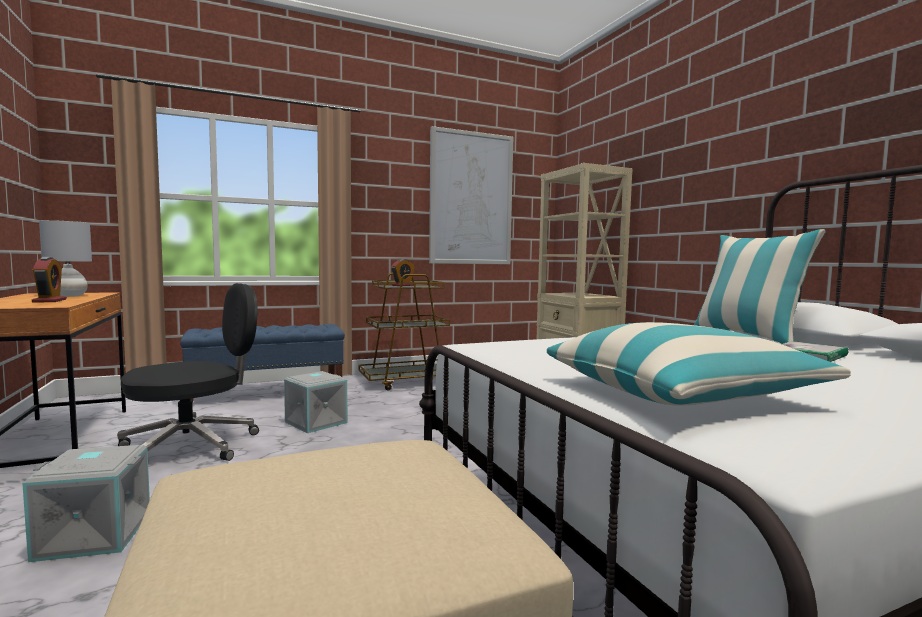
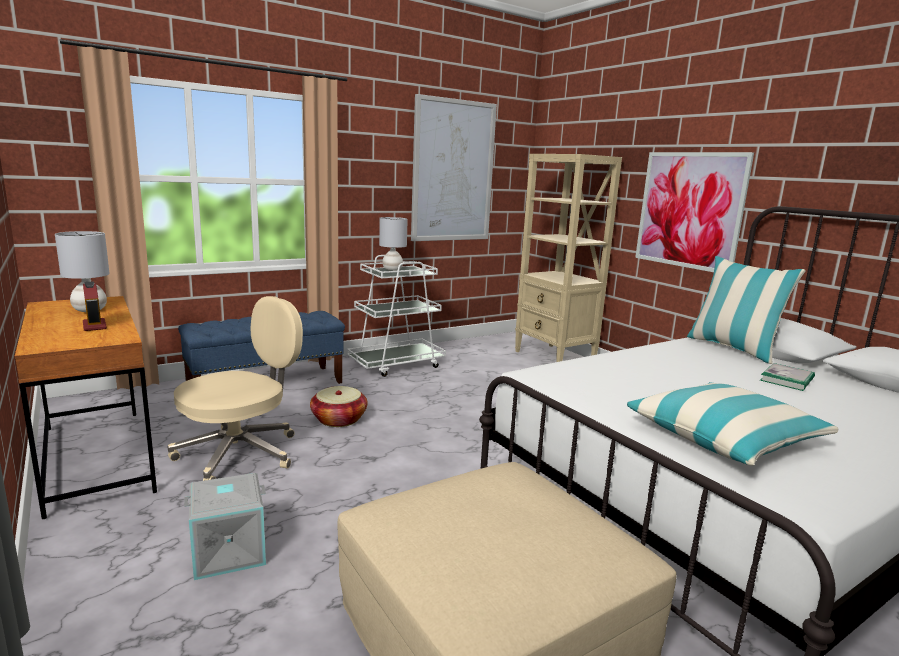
camera: 10 degrees left, 10 degrees up
black office chair [117,283,259,461] -> beige office chair [168,296,303,481]
grey storage box [284,371,347,433] -> basket [310,386,367,427]
brown cart [358,273,450,391] -> white cart [347,255,446,377]
alarm clock [391,259,415,286] -> grey table lamp [379,217,408,271]
none -> picture [635,152,754,272]

